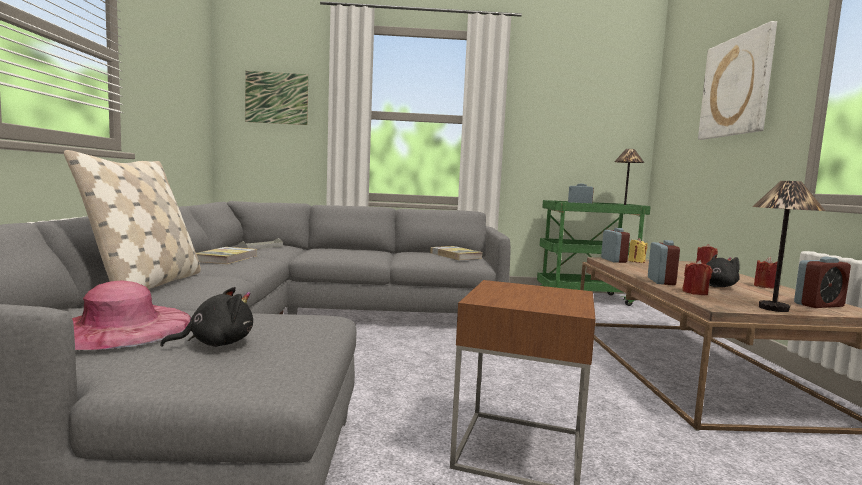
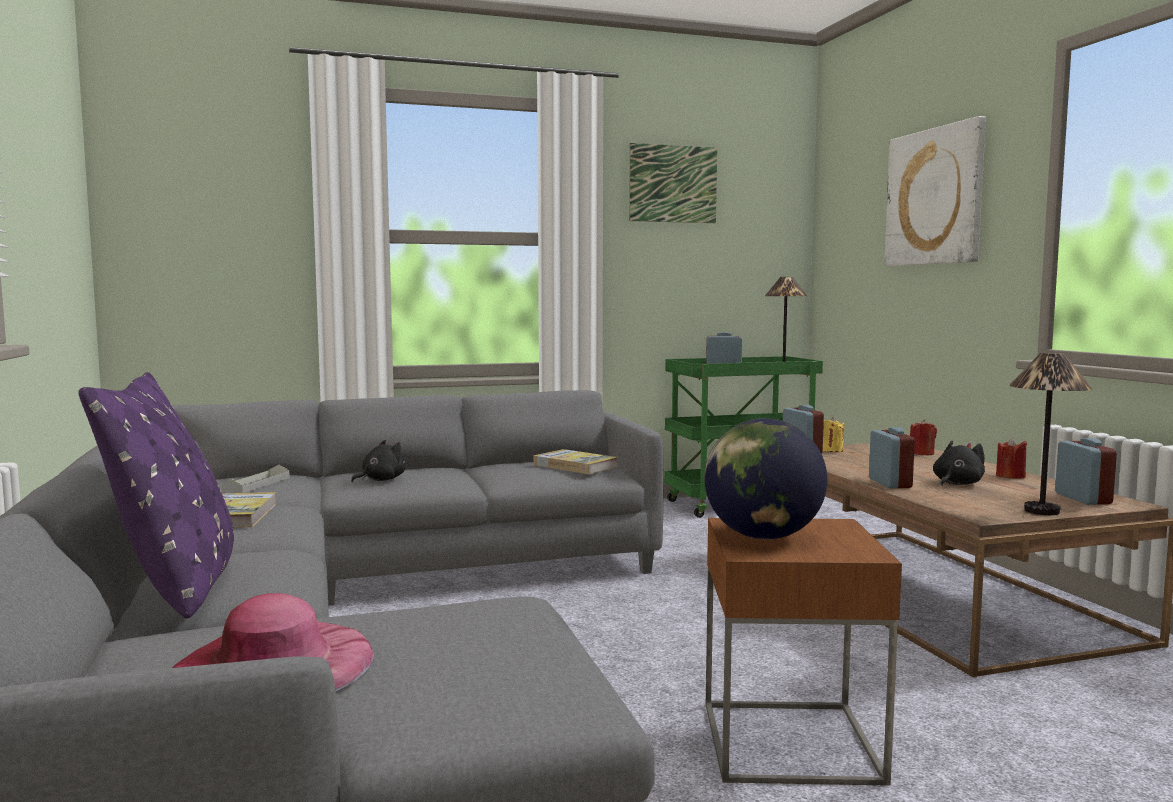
camera: 15 degrees left, 0 degrees up
beige pillow [64,150,201,289] -> purple pillow [78,372,234,618]
black plush toy [160,287,253,347] -> black plush toy moved to [351,440,406,482]
picture [245,71,308,125] -> picture moved to [629,143,717,223]
red candle [682,260,712,295] -> none
alarm clock [794,256,851,308] -> alarm clock turned 60 degrees counterclockwise [1055,438,1117,505]
none -> globe [704,418,827,539]

